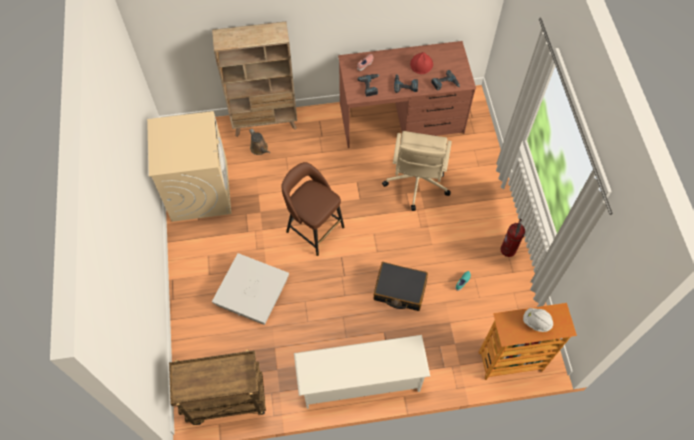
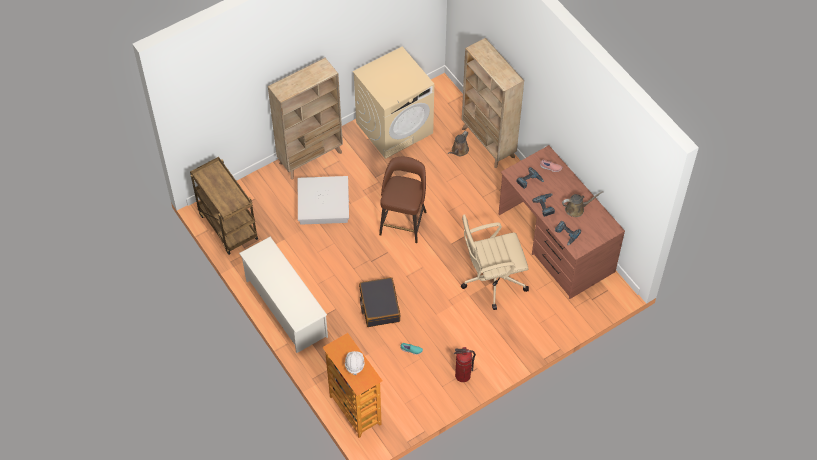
camera: 65 degrees right, 5 degrees down
red hard hat [410,52,433,74] -> brown watering can [562,191,603,217]
none -> beige bookcase [268,58,343,179]

